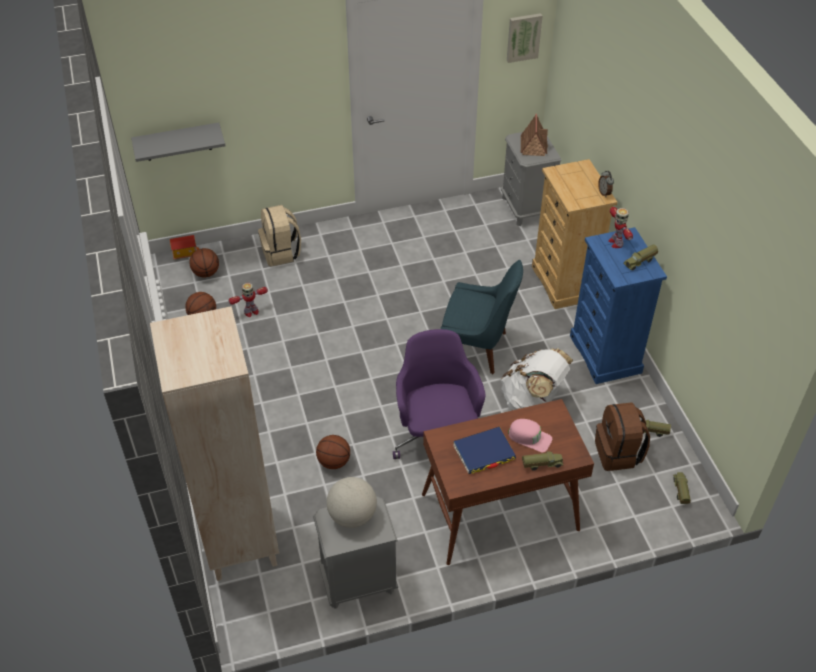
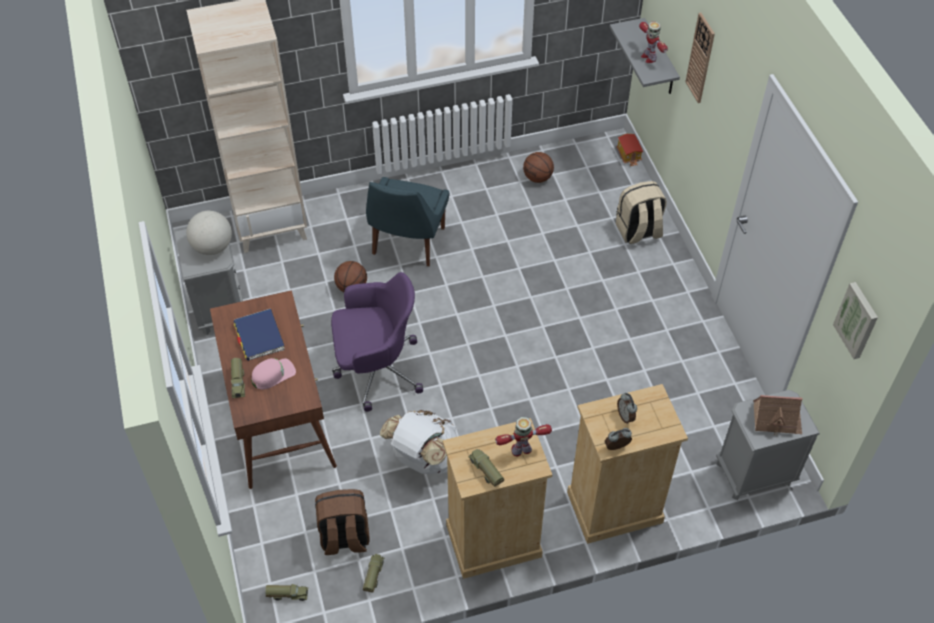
camera: 90 degrees right, 5 degrees up
basketball [190,248,219,277] -> none
toy robot [228,283,268,317] -> toy robot moved to [639,22,668,63]
blue chair [441,260,523,374] -> blue chair moved to [366,177,449,266]
pink cap [508,419,552,452] -> pink cap turned 150 degrees counterclockwise [251,358,296,390]
blue dresser [570,227,667,384] -> beige dresser [443,418,552,579]
none -> alarm clock [617,393,637,424]
none -> wall clock [686,13,715,103]

